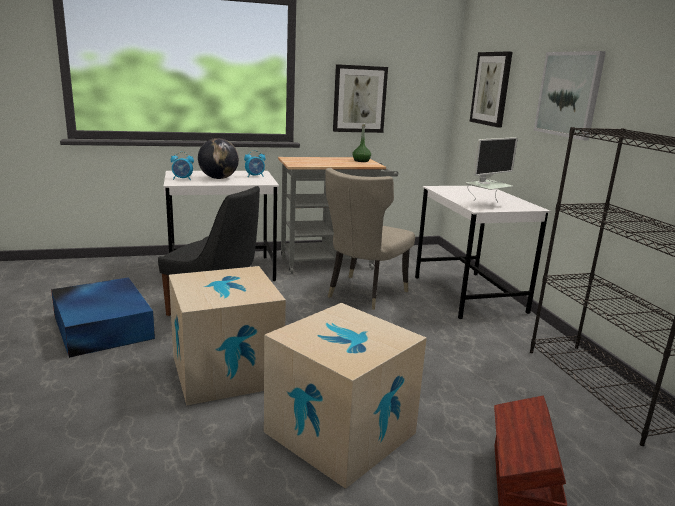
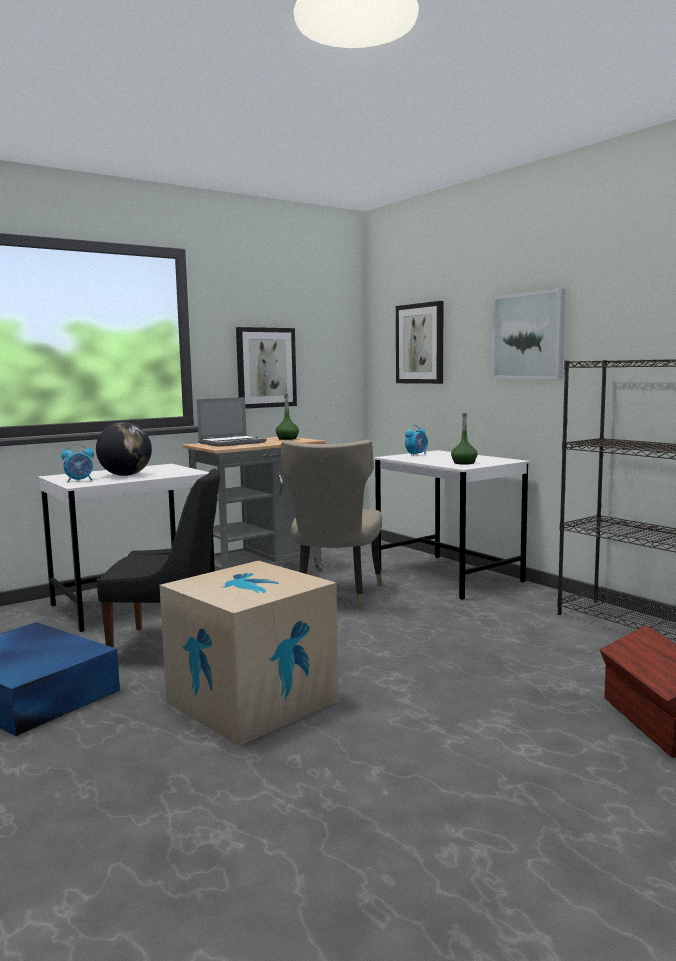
camera: 20 degrees left, 10 degrees down
alarm clock [244,150,266,177] -> alarm clock moved to [405,425,428,456]
cardboard box [264,303,427,489] -> none
monitor [466,137,518,202] -> green bottle [451,413,478,465]
none -> laptop [197,397,266,447]

